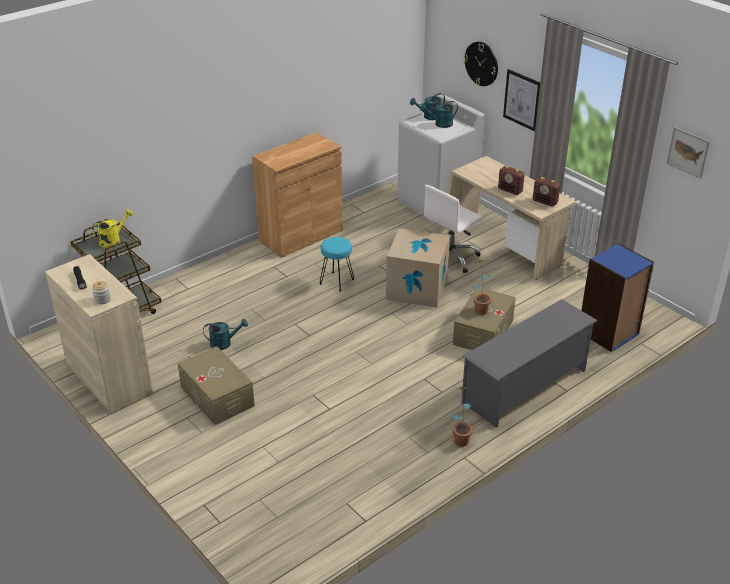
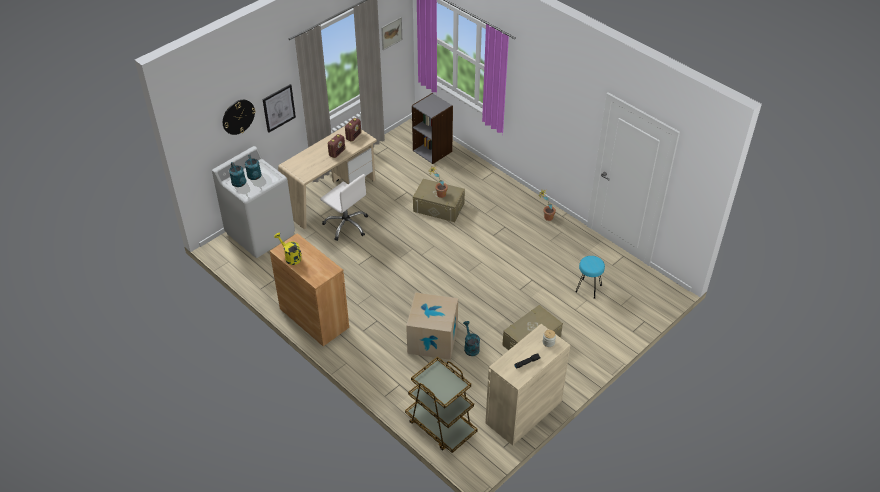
camera: 95 degrees left, 10 degrees up
yellow watering can [92,209,133,248] -> yellow watering can moved to [274,233,302,265]
turquoise stool [319,237,354,291] -> turquoise stool moved to [575,256,605,299]
cardboard box [386,228,450,308] -> cardboard box moved to [406,292,458,360]
grey shoe rack [461,299,598,428] -> none
blue bookcase [581,243,654,352] -> grey bookcase [412,93,453,164]

